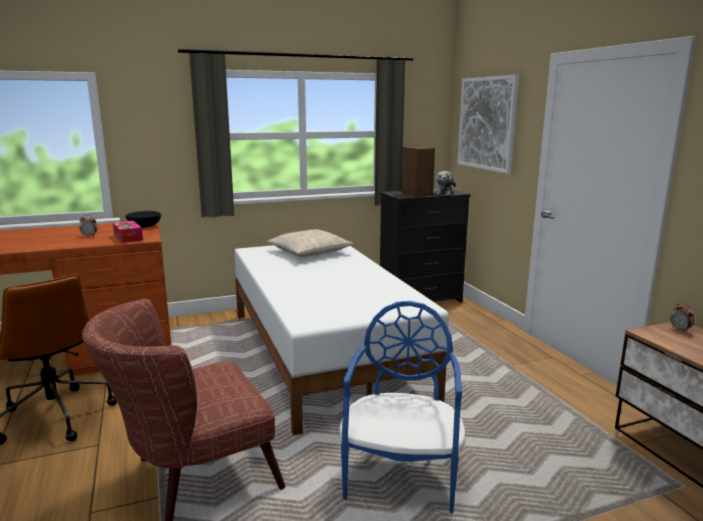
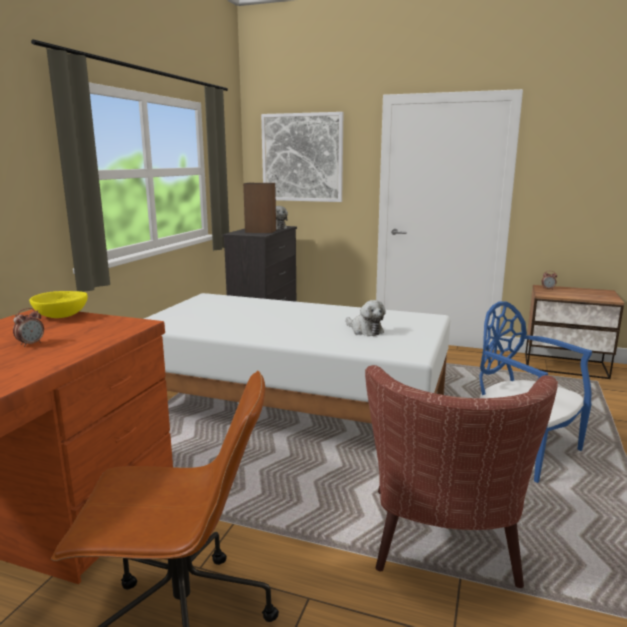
camera: 50 degrees left, 0 degrees up
tissue box [113,221,143,243] -> none
black bowl [125,211,161,228] -> yellow bowl [29,291,88,318]
beige pillow [267,229,354,257] -> none
none -> plush toy [346,300,386,336]

